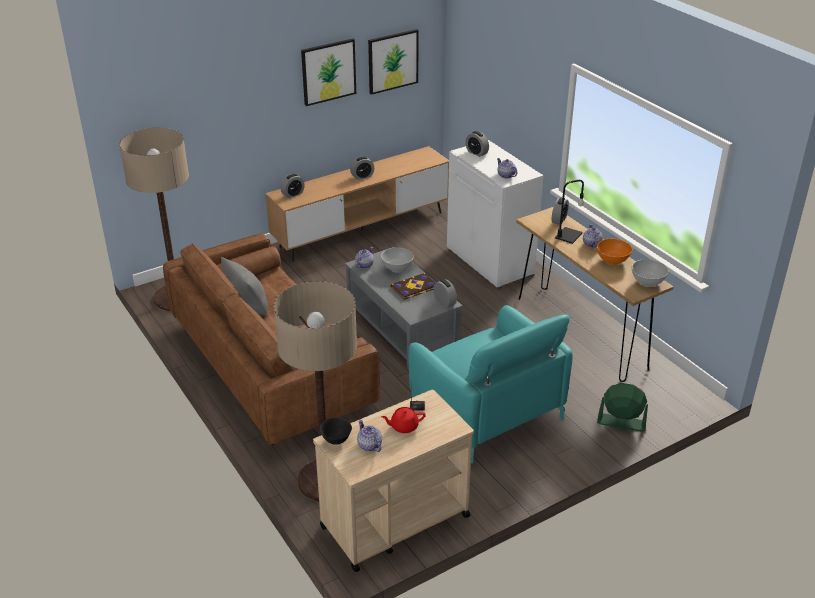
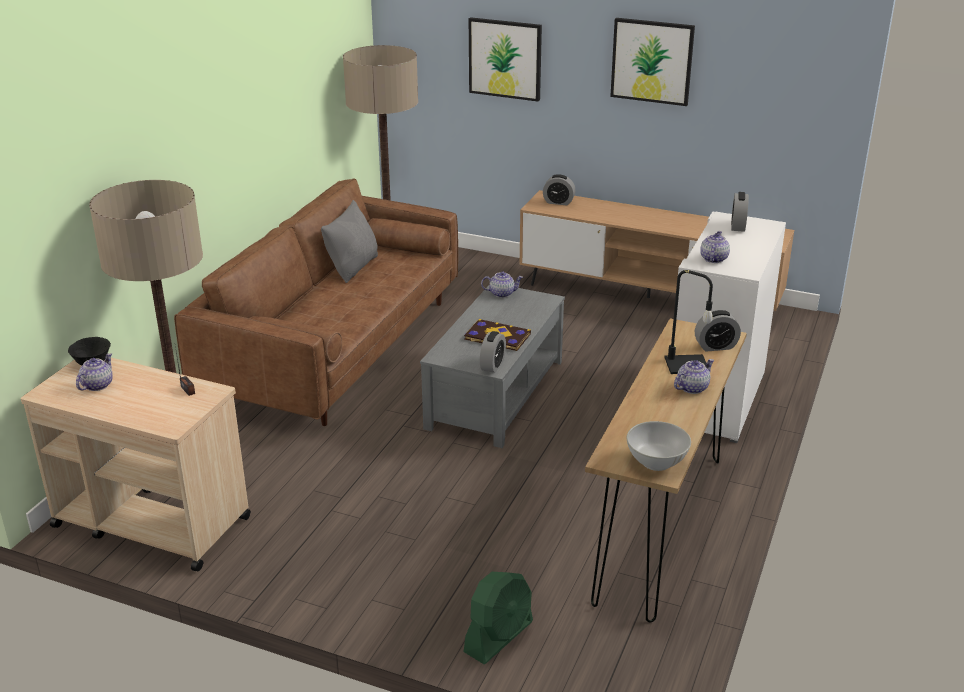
camera: 55 degrees right, 5 degrees down
alarm clock [350,156,374,180] -> none
picture [368,29,419,95] -> picture moved to [469,17,542,102]
white bowl [381,247,414,272] -> none
red teapot [381,407,426,433] -> none
turquoise armchair [408,305,573,464] -> none
orange bowl [597,239,632,265] -> none
green fan [597,383,648,432] -> green fan turned 60 degrees clockwise [464,572,533,664]

